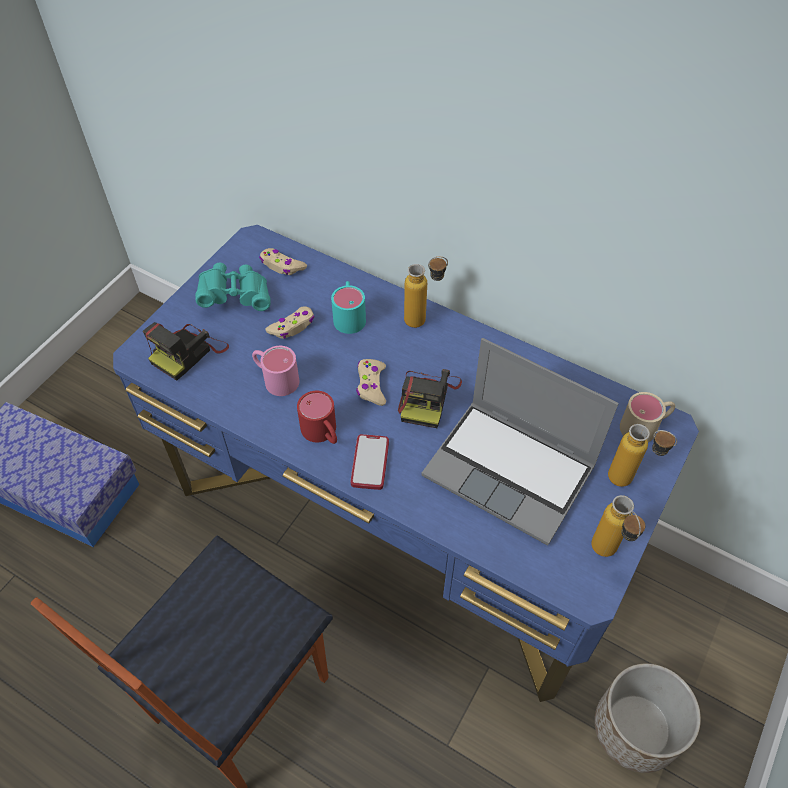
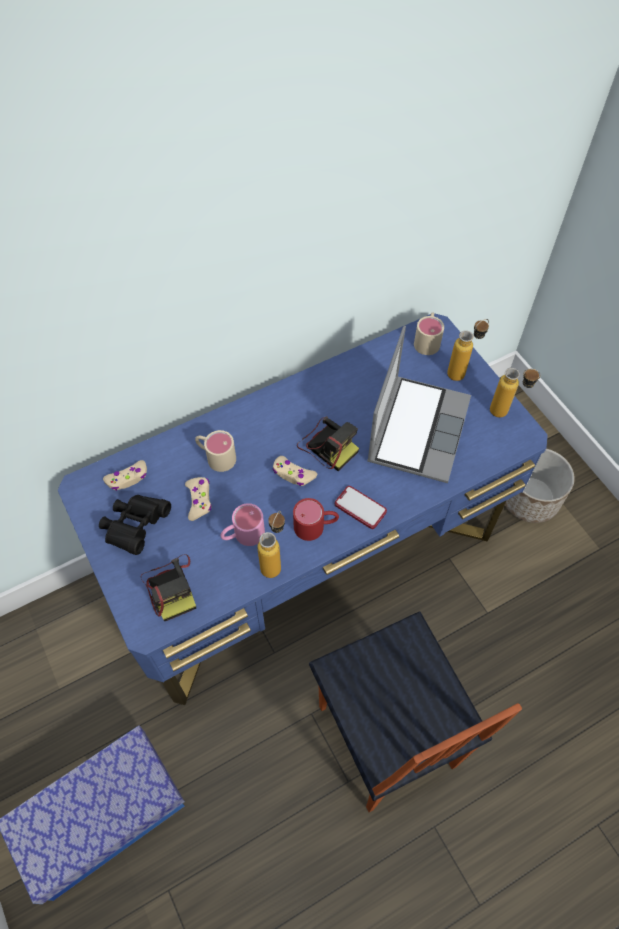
camera: 60 degrees left, 5 degrees up
turquoise binoculars [195,263,270,311] -> black binoculars [99,495,171,555]
turquoise mug [331,281,366,334] -> beige mug [195,430,236,472]
bottle [404,256,448,328] -> bottle moved to [257,511,285,578]
laptop [421,338,618,546] -> laptop turned 45 degrees counterclockwise [367,326,471,483]

